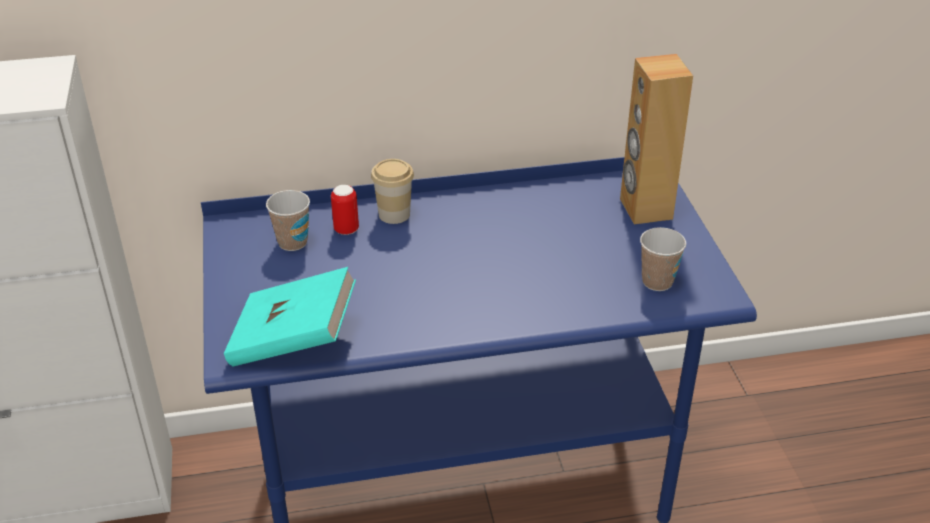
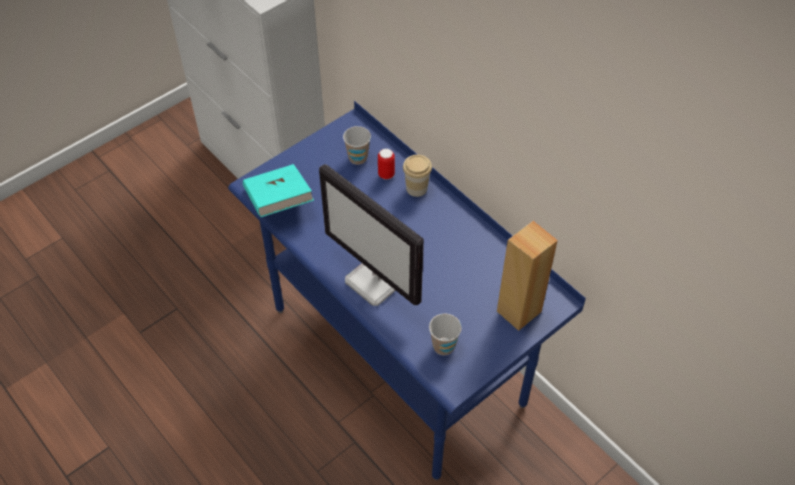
camera: 60 degrees right, 15 degrees up
none -> monitor [319,164,424,306]

